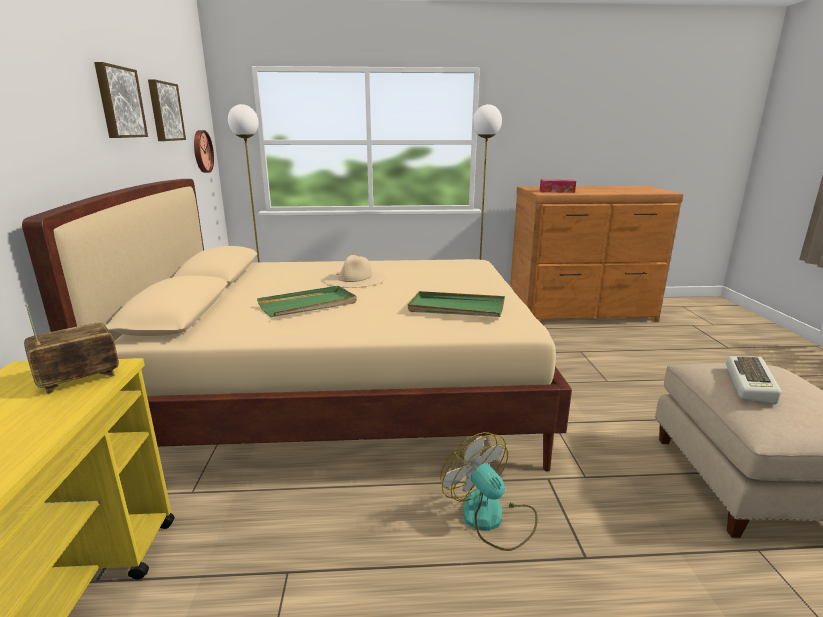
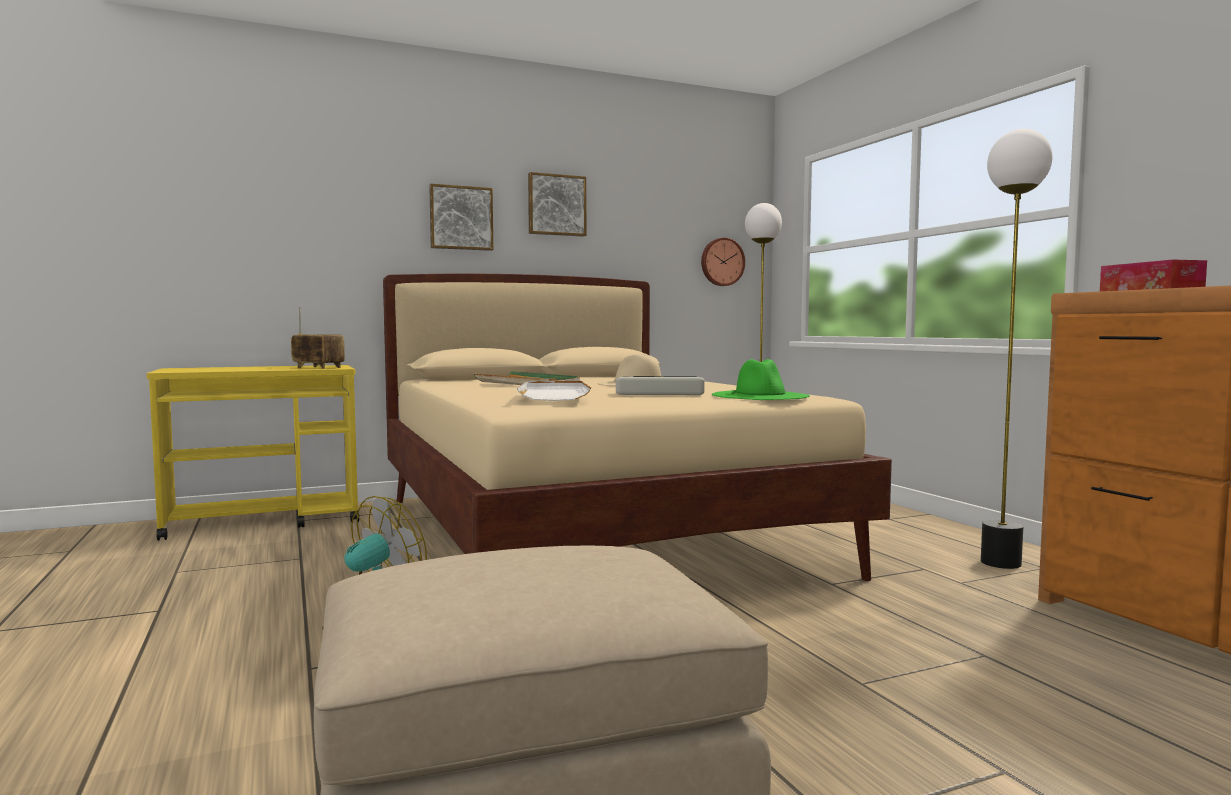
camera: 70 degrees right, 15 degrees down
picture [148,79,186,141] -> picture moved to [429,184,493,251]
green tray [408,291,505,317] -> white tray [517,381,591,401]
keyboard [726,356,781,404] -> keyboard moved to [616,376,705,395]
none -> green hat [712,359,810,400]

